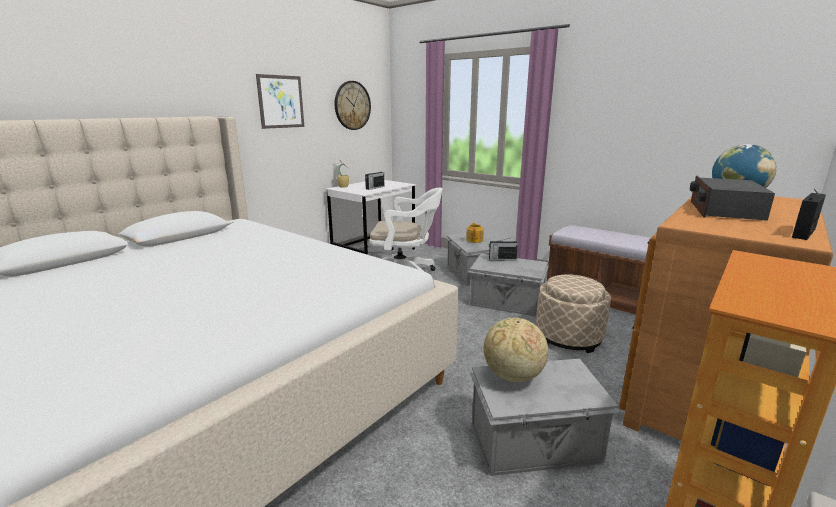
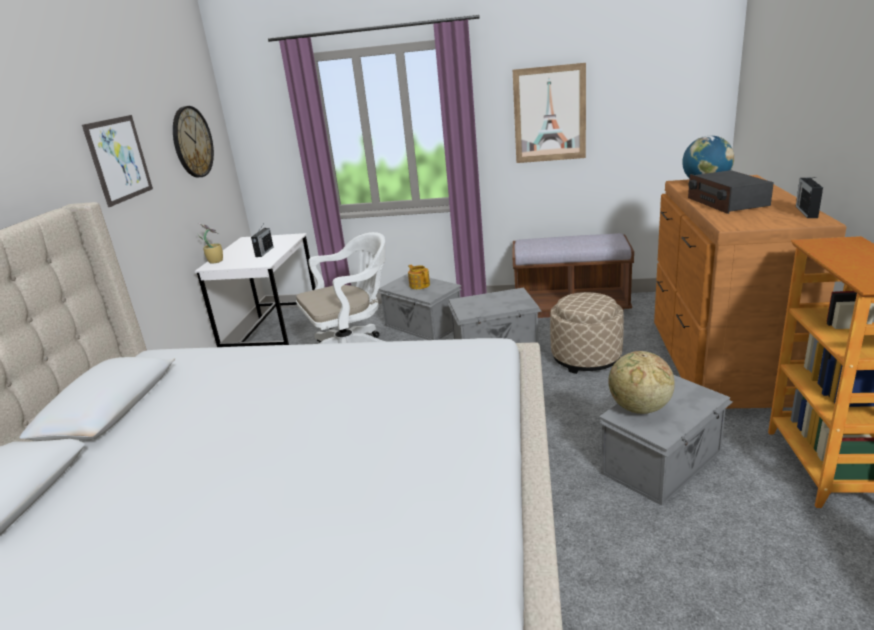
camera: 30 degrees left, 5 degrees up
radio [489,237,518,261] -> none
none -> picture [513,63,586,163]

